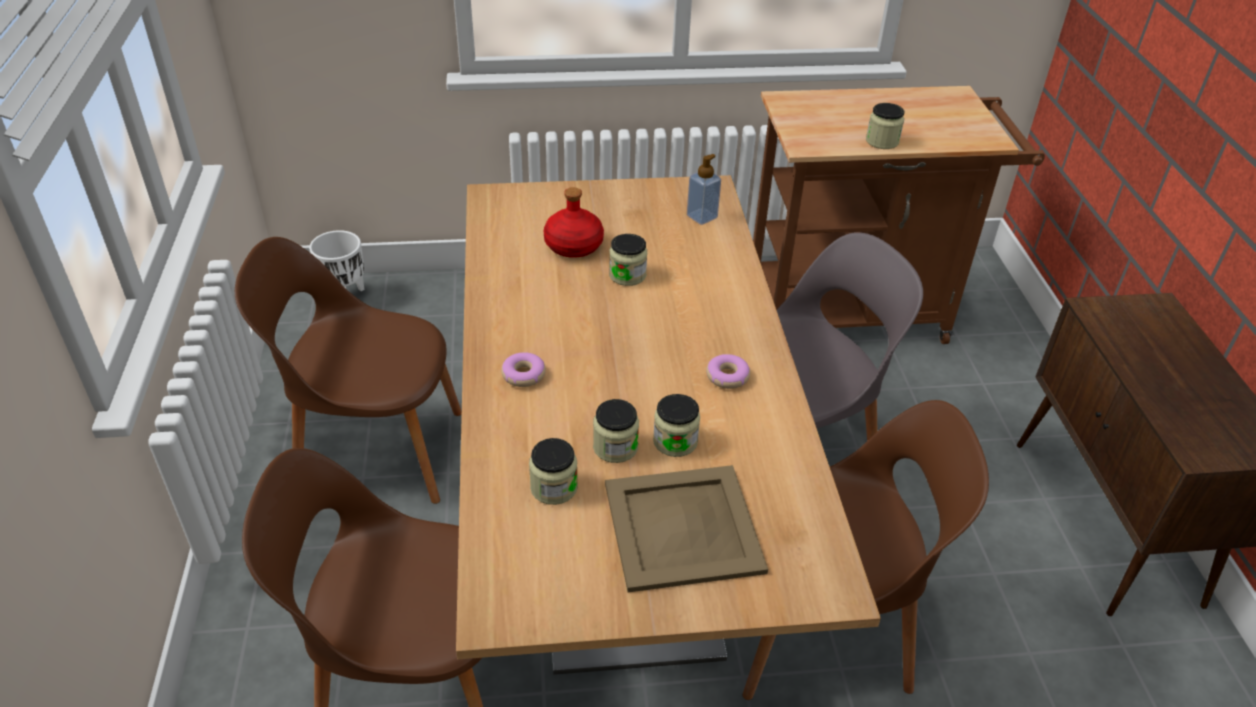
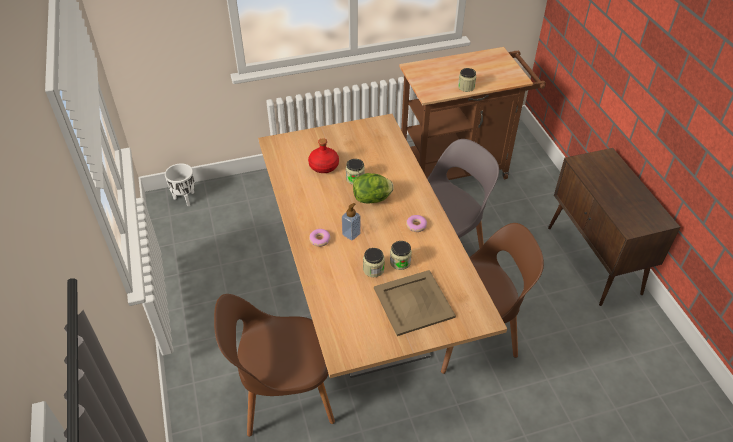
camera: 10 degrees left, 5 degrees up
brown chair [235,237,462,504] -> none
jar [529,438,578,505] -> none
soap dispenser [687,154,721,225] -> soap dispenser moved to [342,203,361,240]
none -> lettuce [353,173,394,203]

